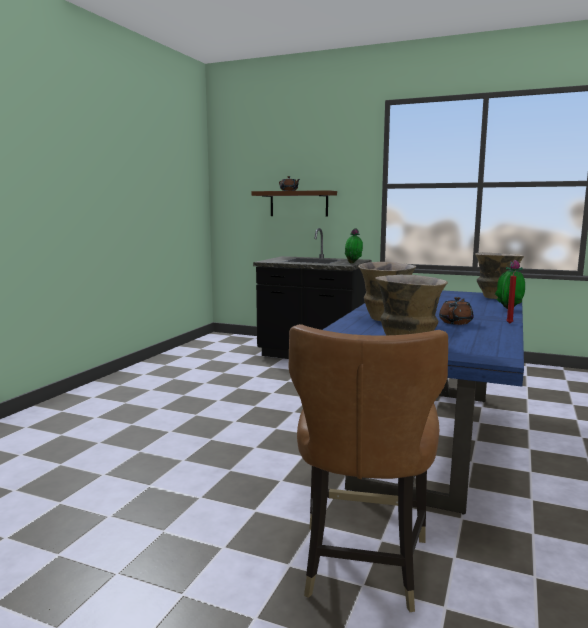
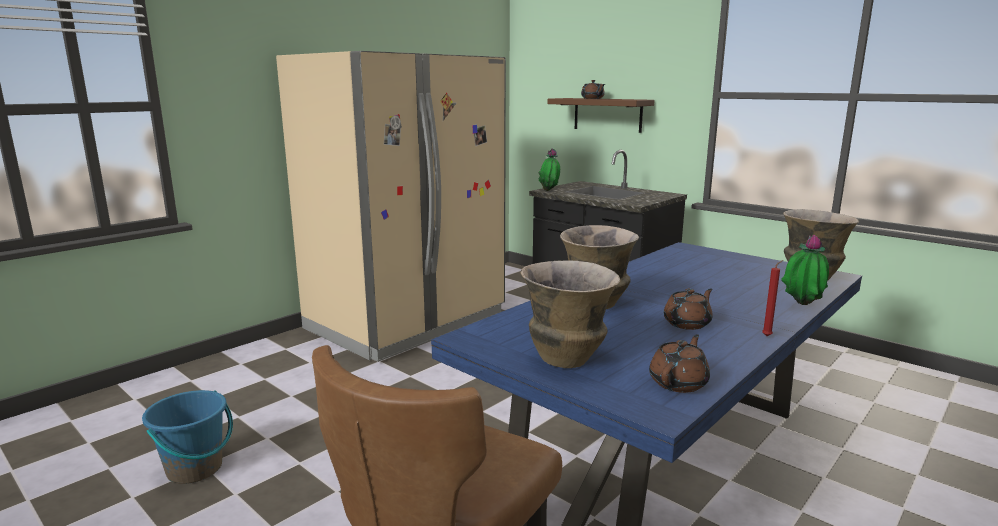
camera: 20 degrees right, 5 degrees up
potted plant [345,228,363,264] -> potted plant moved to [538,148,560,191]
none -> blue bucket [142,390,233,484]
none -> beige fridge [276,51,506,362]
none -> brown teapot [649,334,710,393]

